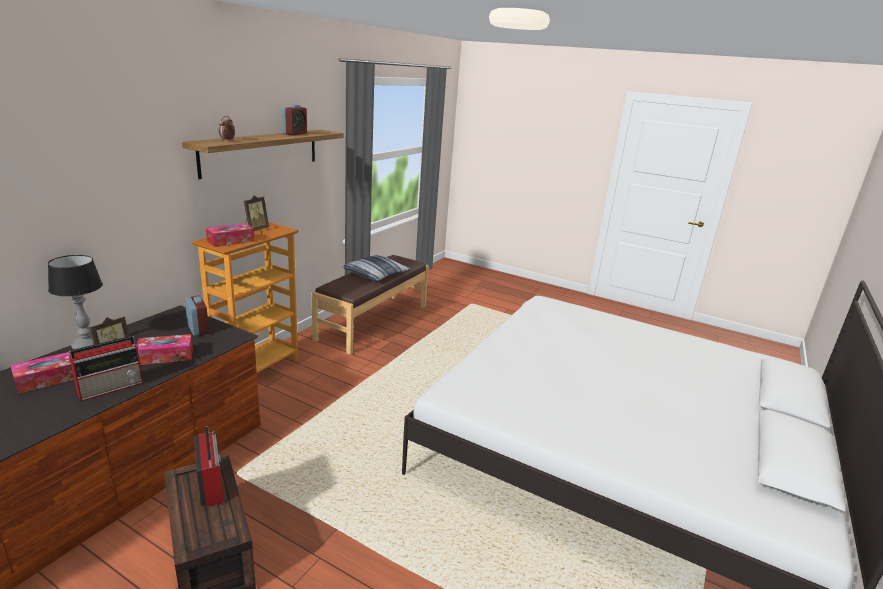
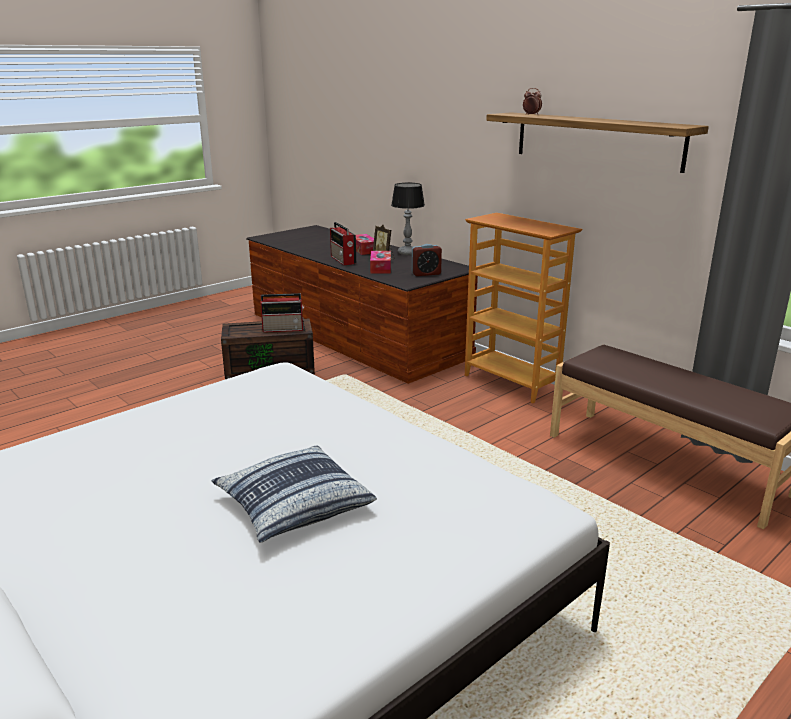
camera: 110 degrees right, 0 degrees up
tissue box [206,223,255,247] -> none
picture frame [244,195,269,231] -> none
alarm clock [282,104,307,136] -> none
pillow [342,255,411,281] -> pillow moved to [211,445,377,543]

